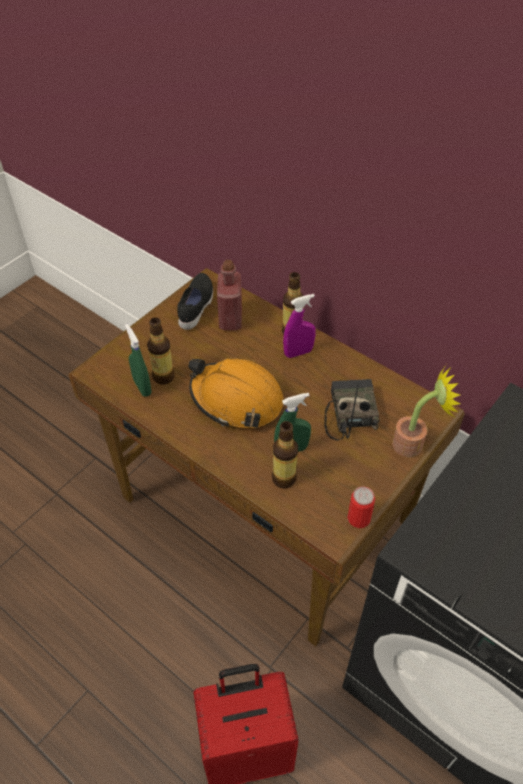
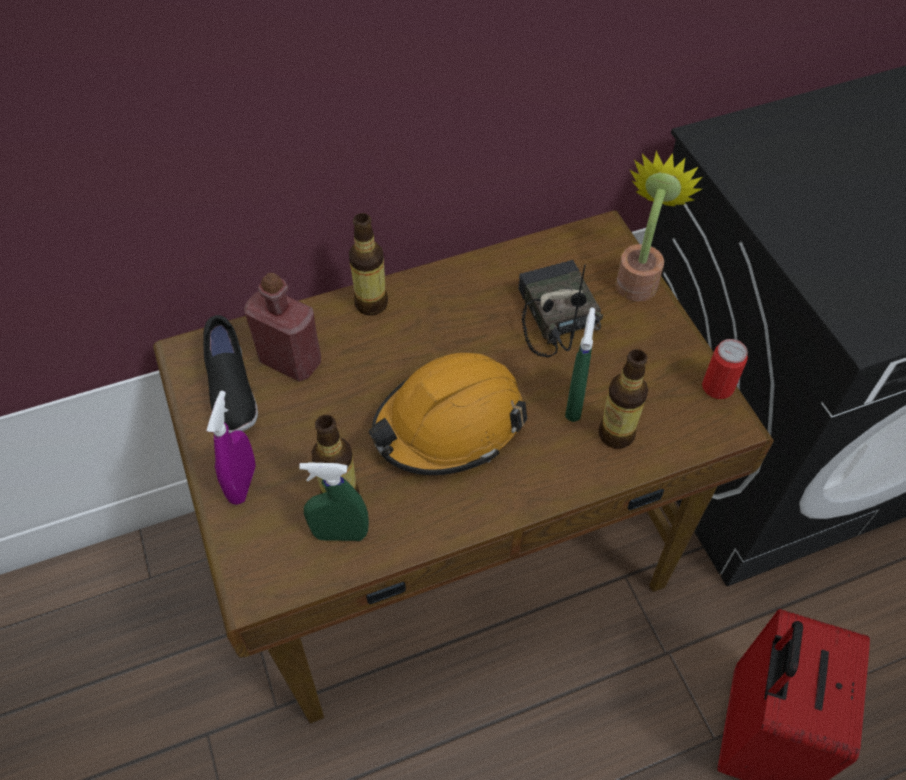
camera: 60 degrees left, 5 degrees up
black shoe [177,273,213,330] -> black shoe turned 150 degrees counterclockwise [203,315,258,433]
purple spray bottle [283,294,316,358] -> purple spray bottle moved to [207,391,256,505]
radio [324,379,380,440] -> radio turned 45 degrees clockwise [518,260,603,357]

